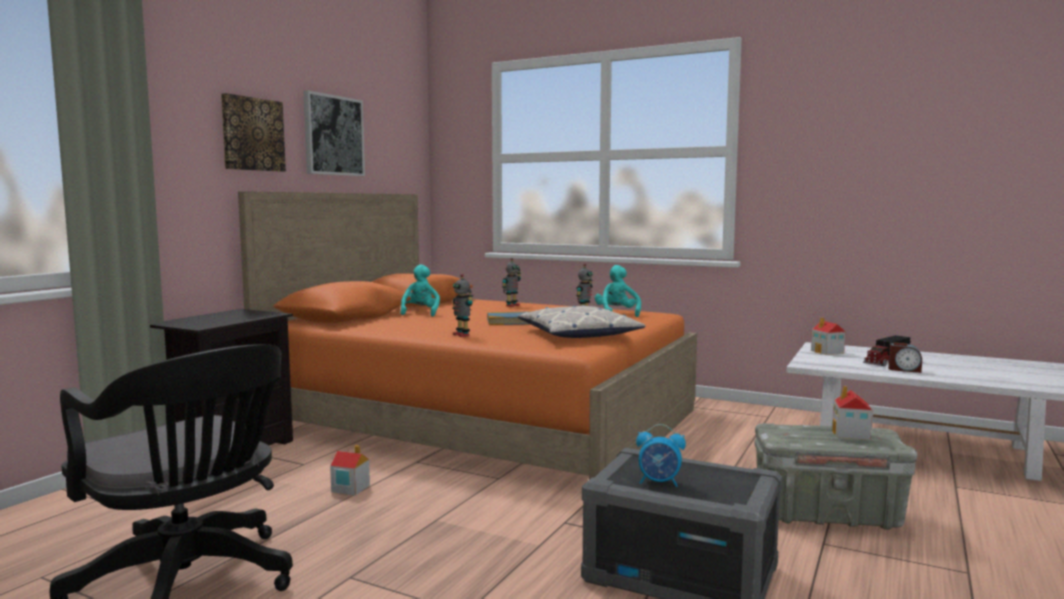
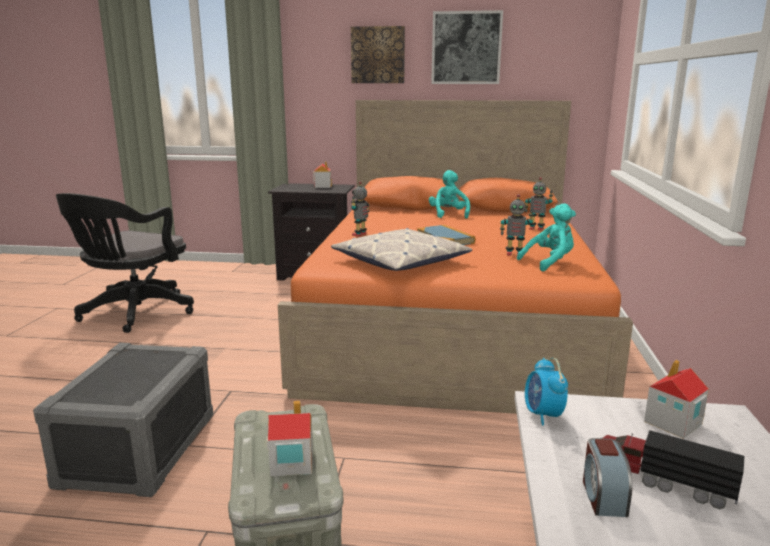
camera: 70 degrees right, 10 degrees up
toy house [330,445,370,496] -> toy house moved to [313,162,332,188]
turquoise plush toy [400,264,440,316] -> turquoise plush toy turned 75 degrees counterclockwise [429,170,470,219]
alarm clock [636,424,686,487] -> alarm clock moved to [525,358,568,425]

